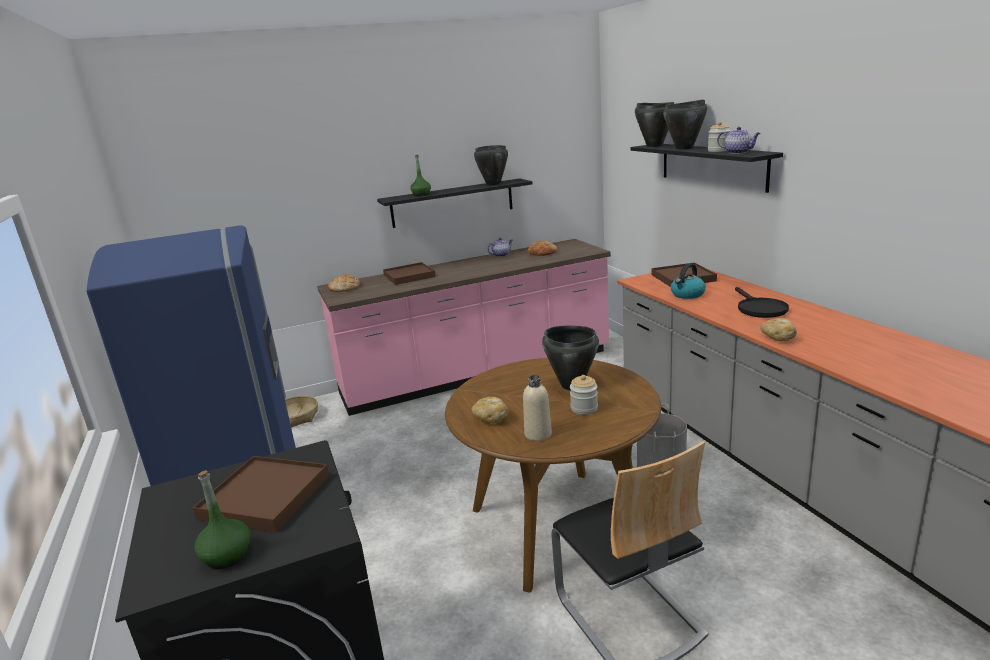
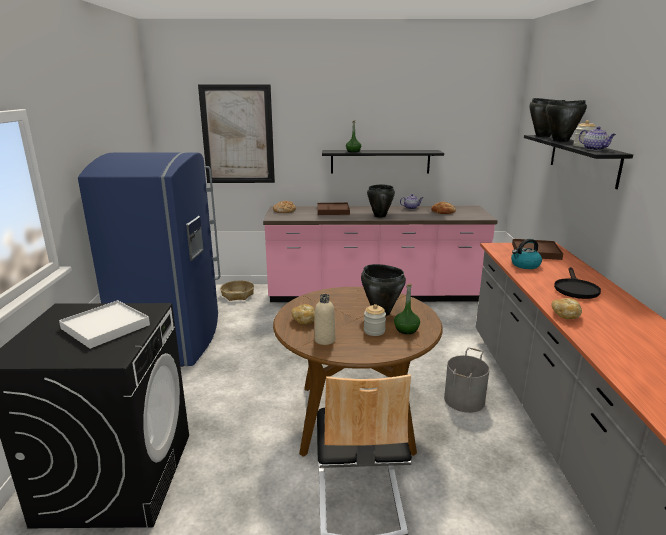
camera: 20 degrees right, 0 degrees up
brown tray [193,456,329,532] -> white tray [59,300,150,349]
green bottle [194,470,250,569] -> green bottle moved to [394,284,420,334]
black cooking pot [474,145,508,186] -> black cooking pot moved to [367,184,395,218]
none -> picture [198,84,275,183]

